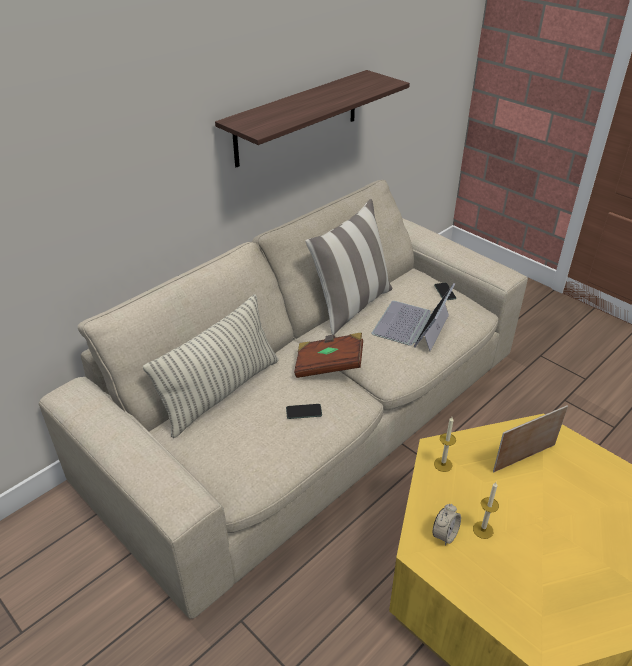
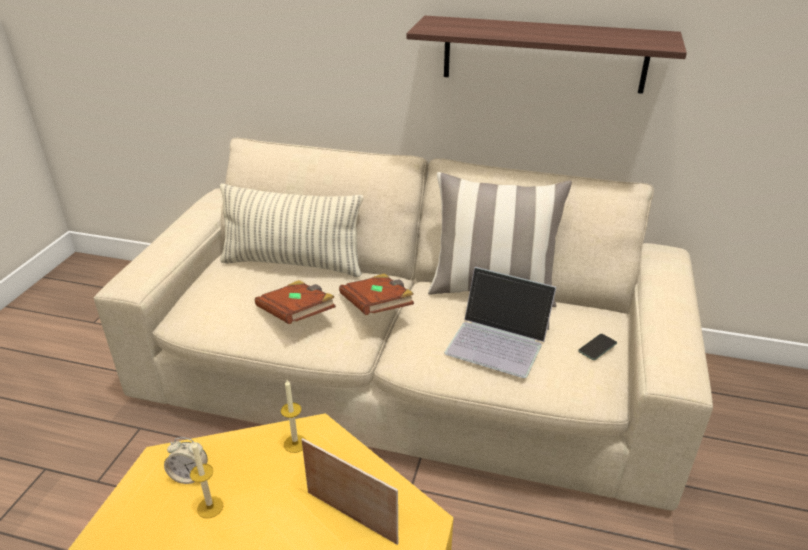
camera: 60 degrees right, 5 degrees down
phone [286,404,322,419] -> brown book [255,280,336,324]
laptop [372,283,455,351] -> laptop turned 150 degrees counterclockwise [444,267,556,378]

